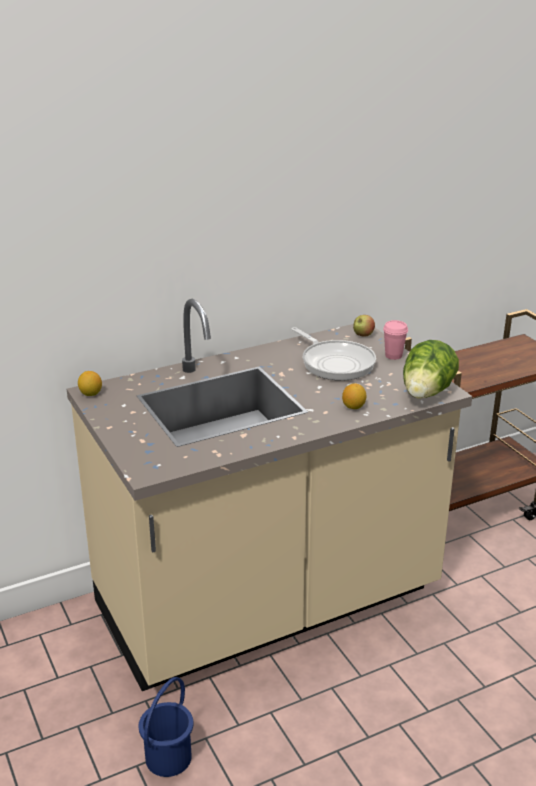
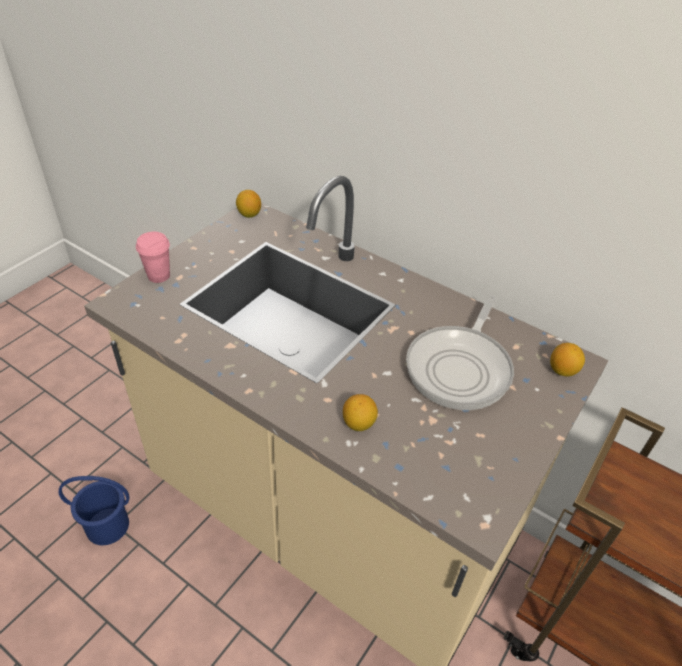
camera: 60 degrees right, 15 degrees up
apple [353,315,375,337] -> lemon [550,343,585,376]
pink cup [383,320,408,360] -> pink cup moved to [136,232,170,283]
lettuce [403,340,459,399] -> none

